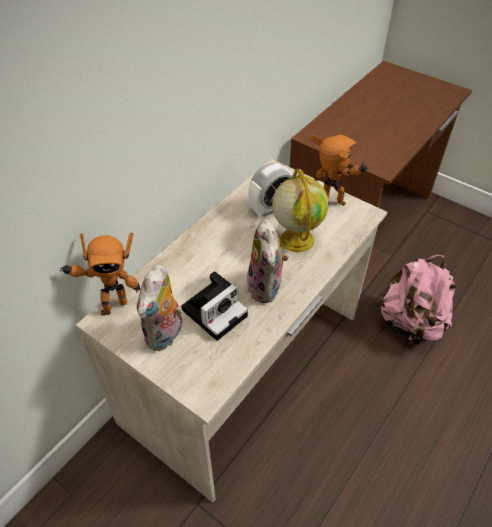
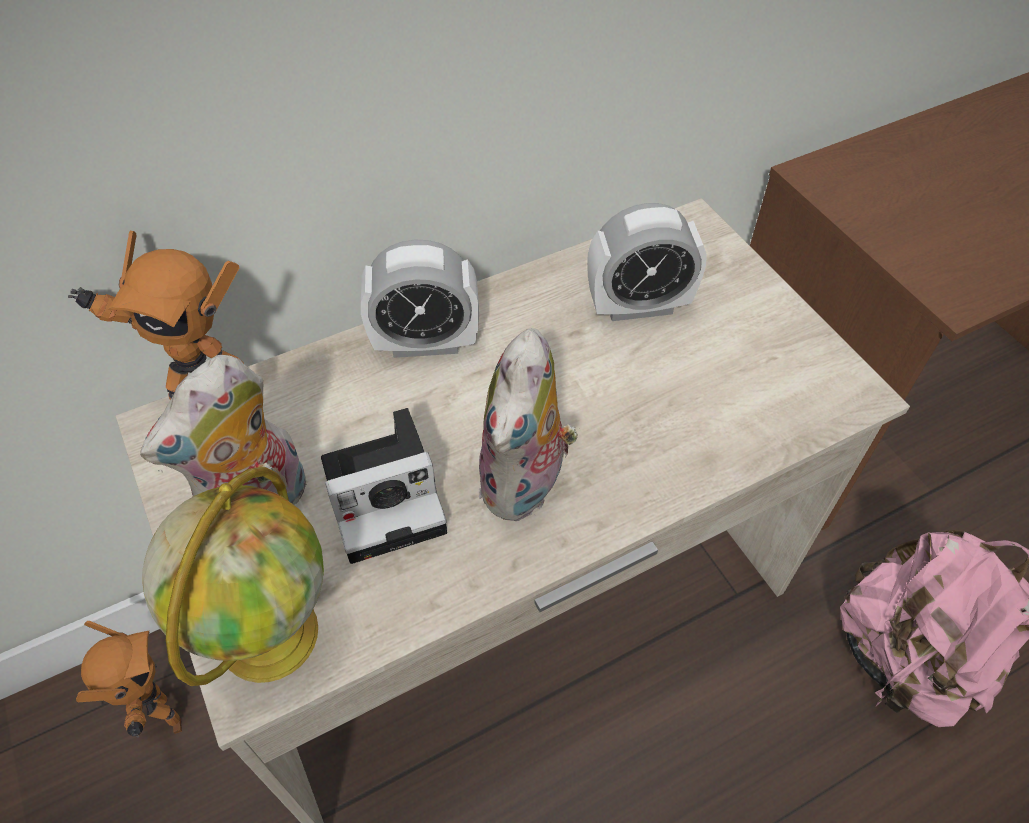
camera: 25 degrees right, 5 degrees up
globe [272,169,329,252] -> globe moved to [142,467,324,686]
toy robot [310,135,369,206] -> toy robot moved to [76,621,182,738]
none -> alarm clock [361,240,479,358]

